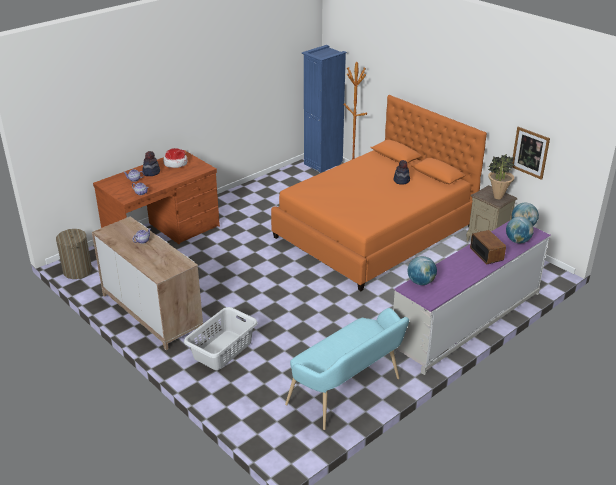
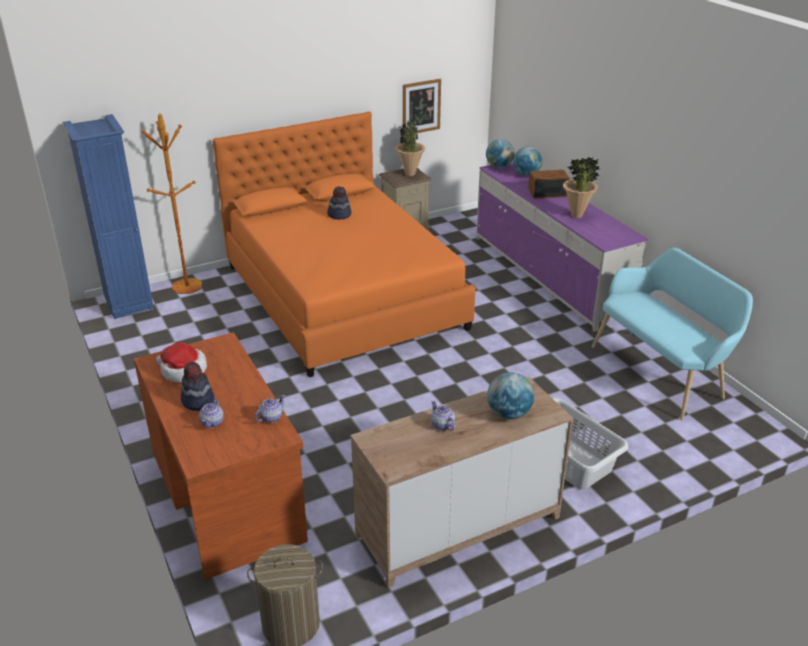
camera: 75 degrees left, 0 degrees up
globe [408,256,437,285] -> globe moved to [487,372,534,419]
none -> potted plant [563,157,600,218]

